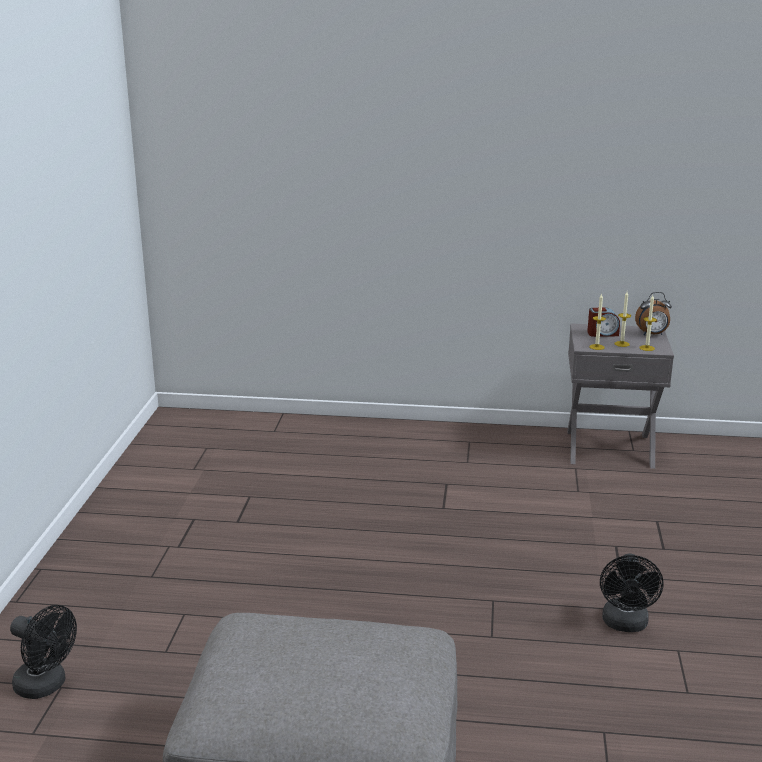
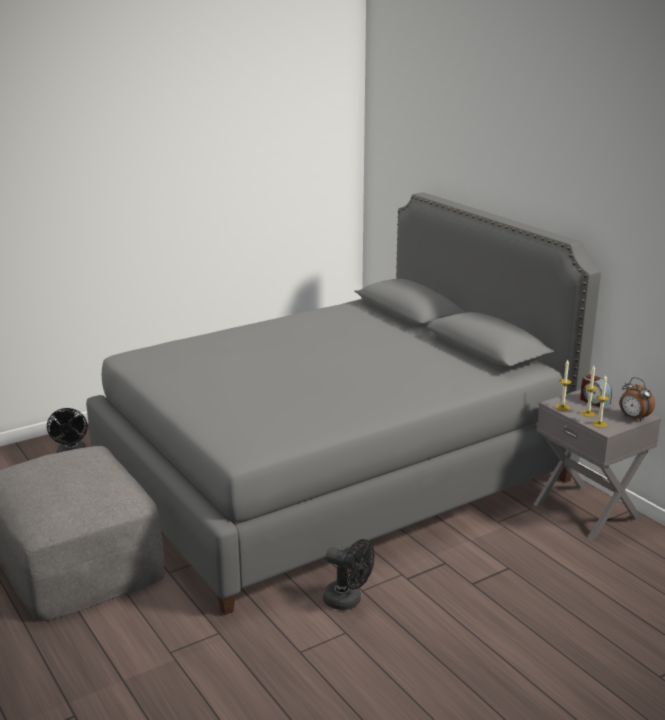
camera: 50 degrees right, 0 degrees up
black fan [600,553,663,632] -> black fan turned 120 degrees counterclockwise [323,539,374,610]
none -> grey bed [86,193,601,615]

